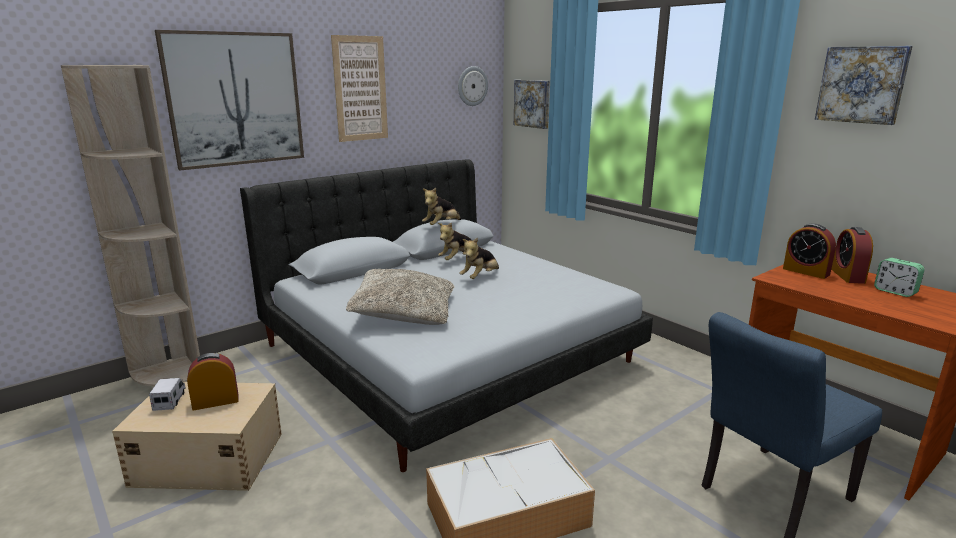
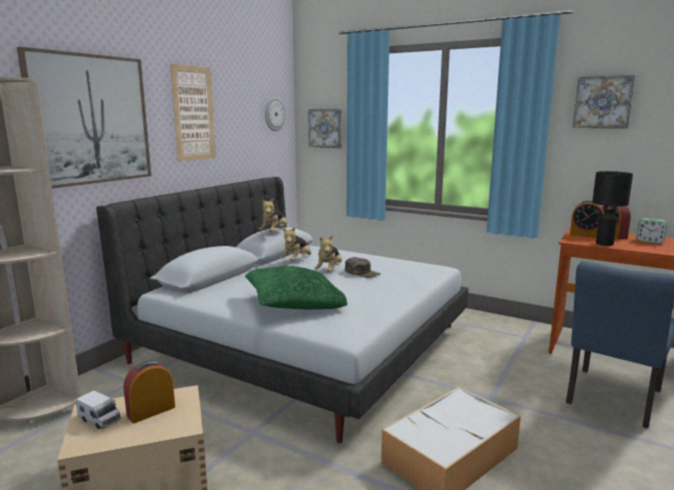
camera: 20 degrees left, 5 degrees down
toy truck [149,378,186,411] -> toy truck turned 150 degrees clockwise [76,390,121,429]
beige pillow [346,269,454,325] -> green pillow [245,266,348,309]
none -> green cap [345,257,381,278]
none -> black table lamp [592,171,633,246]

